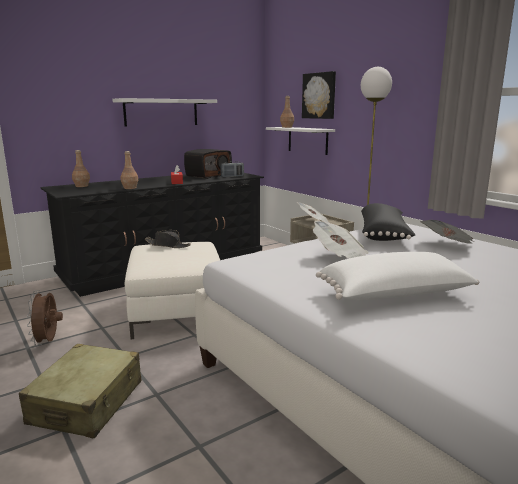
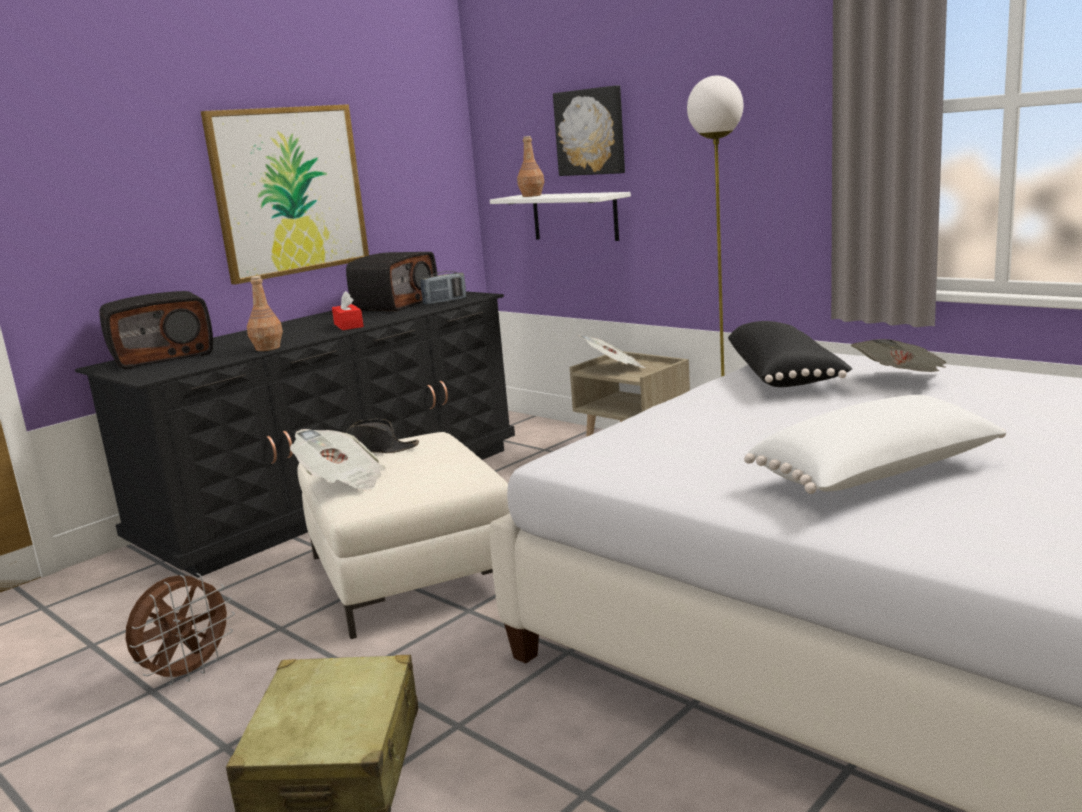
camera: 10 degrees left, 0 degrees up
brown fan [26,290,63,346] -> brown fan turned 120 degrees counterclockwise [126,573,235,685]
brown bottle [72,150,90,187] -> radio [99,291,213,369]
white shelf [112,98,217,127] -> picture [201,104,369,285]
newspaper [313,220,368,258] -> newspaper moved to [290,429,386,491]

